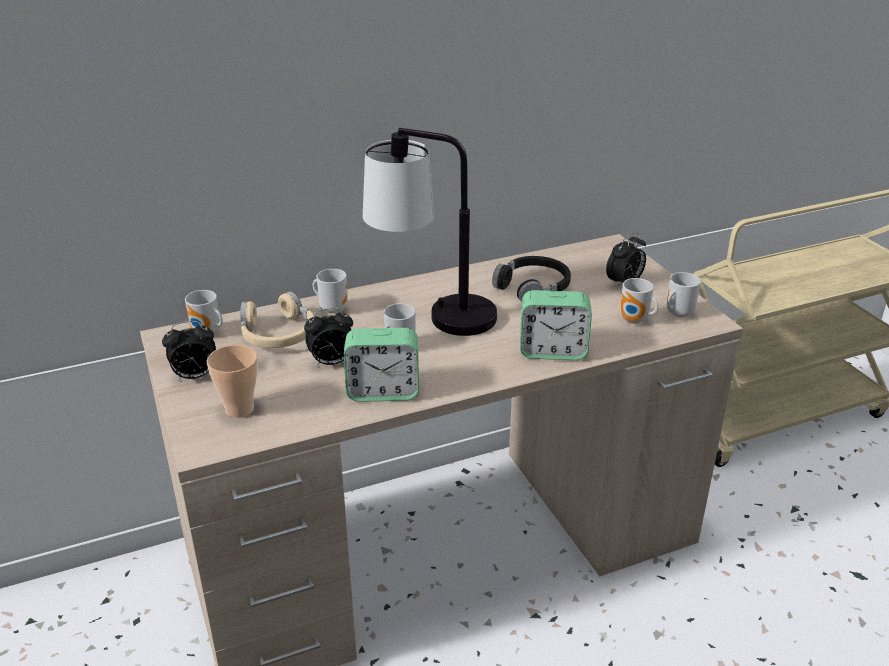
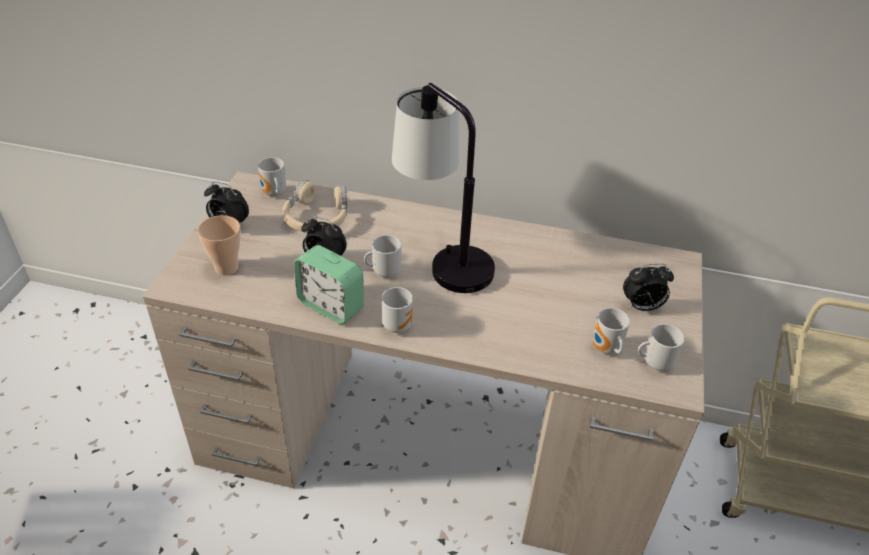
camera: 35 degrees right, 10 degrees up
mug [313,269,348,314] -> mug moved to [381,287,413,333]
black headphones [492,256,571,302] -> none
alarm clock [520,290,592,360] -> none

